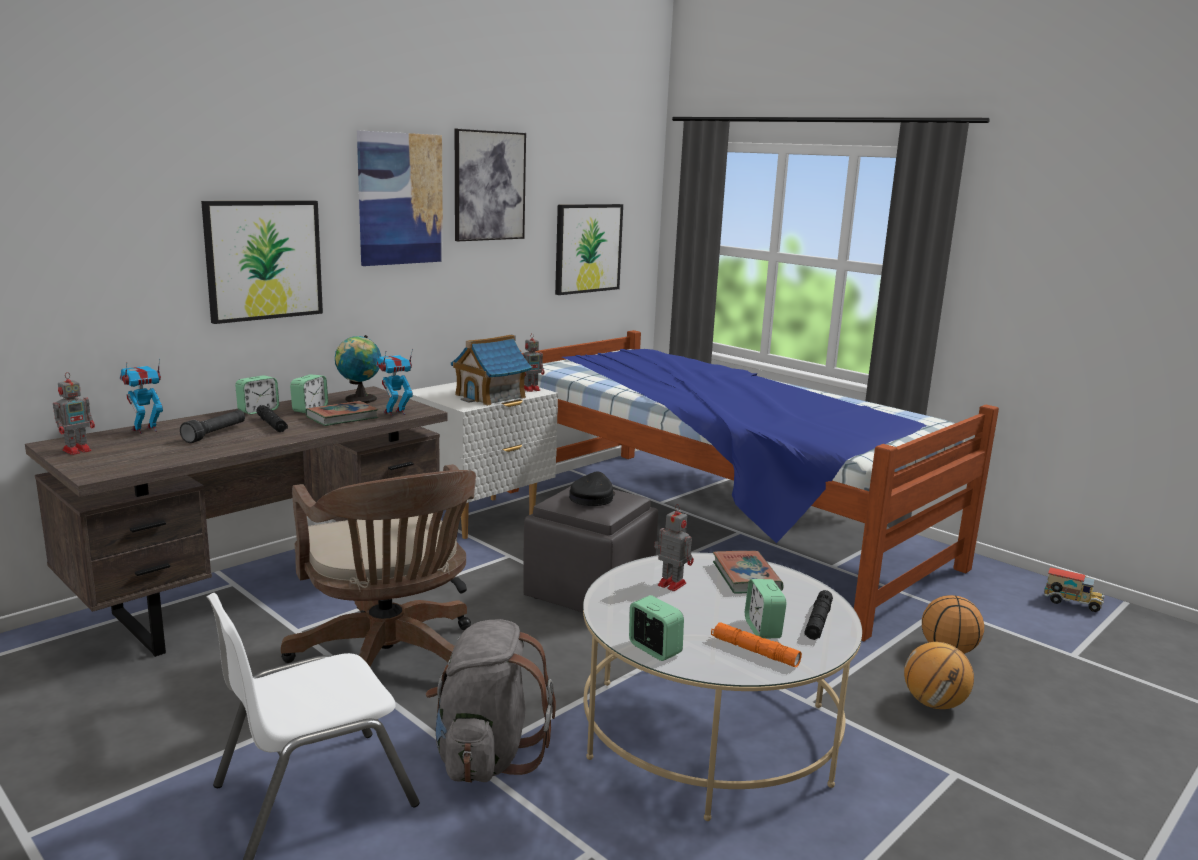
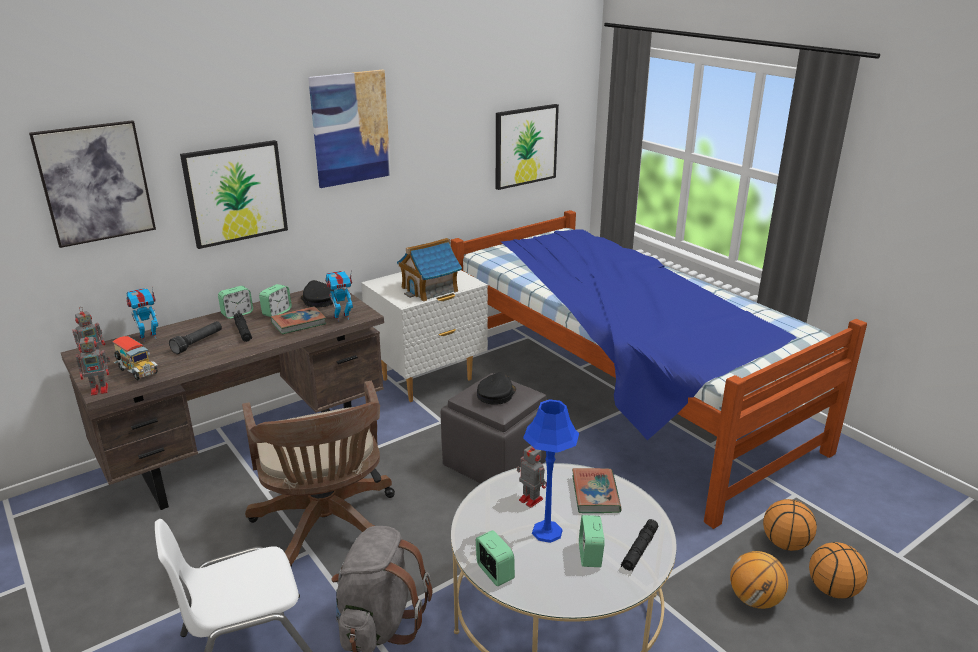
camera: 10 degrees right, 10 degrees up
globe [335,335,381,403] -> black cap [301,280,337,307]
picture [455,129,526,241] -> picture moved to [29,120,156,248]
toy robot [522,333,544,392] -> toy robot moved to [76,332,110,396]
orange flashlight [711,622,802,667] -> none
toy truck [1044,567,1105,612] -> toy truck moved to [112,336,158,381]
none -> blue table lamp [523,399,579,543]
none -> basketball [809,542,868,599]

